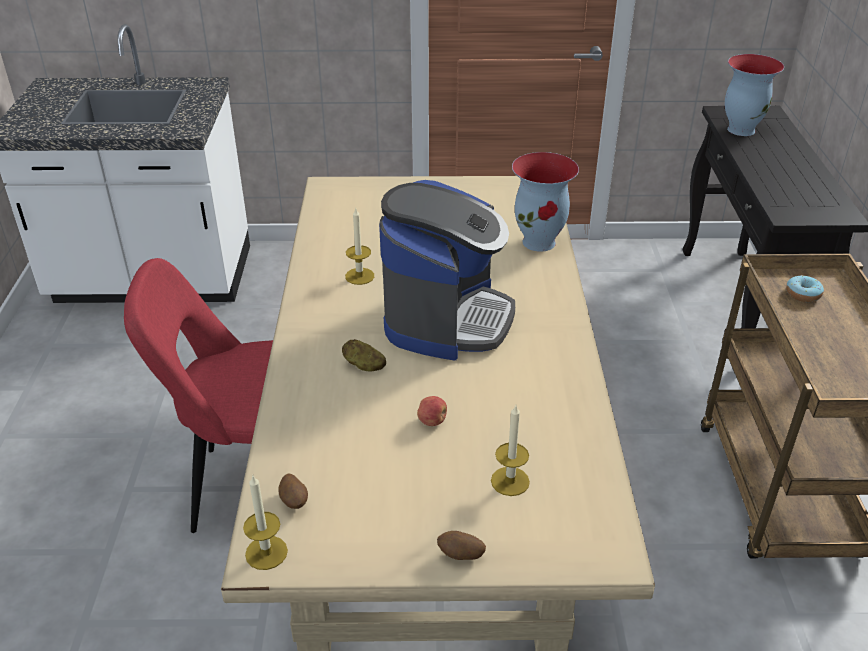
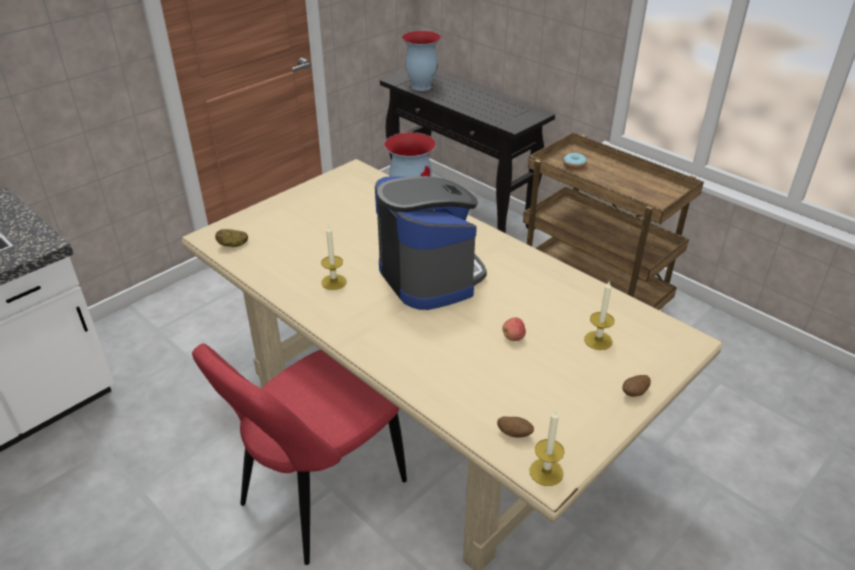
camera: 45 degrees left, 0 degrees up
potato [342,339,386,371] -> potato moved to [215,229,248,247]

